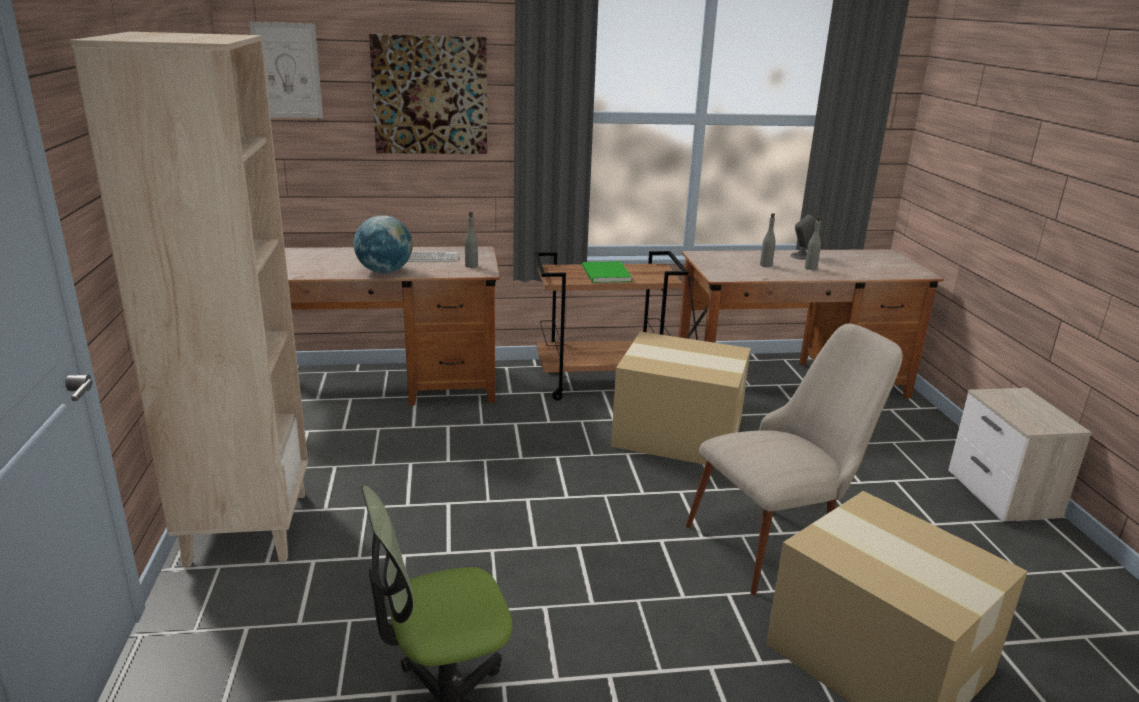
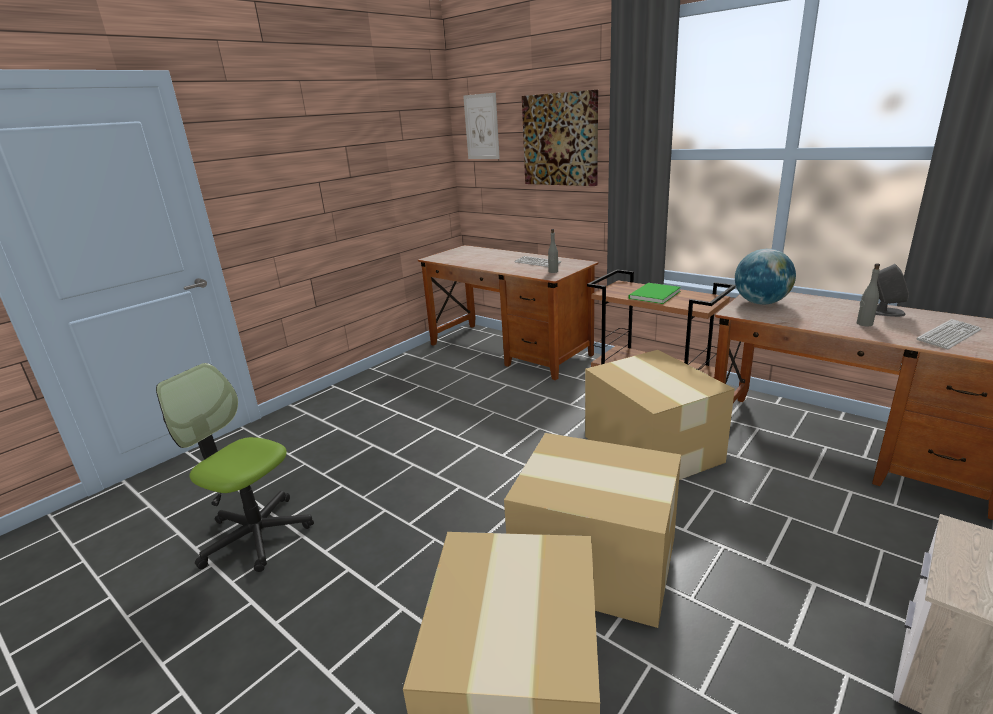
camera: 50 degrees right, 0 degrees up
beige bookcase [70,32,308,567] -> none
globe [354,215,413,273] -> globe moved to [735,249,796,305]
beige chair [686,324,903,595] -> cardboard box [504,433,681,628]
grey bottle [760,213,776,267] -> none
none -> keyboard [917,319,982,349]

